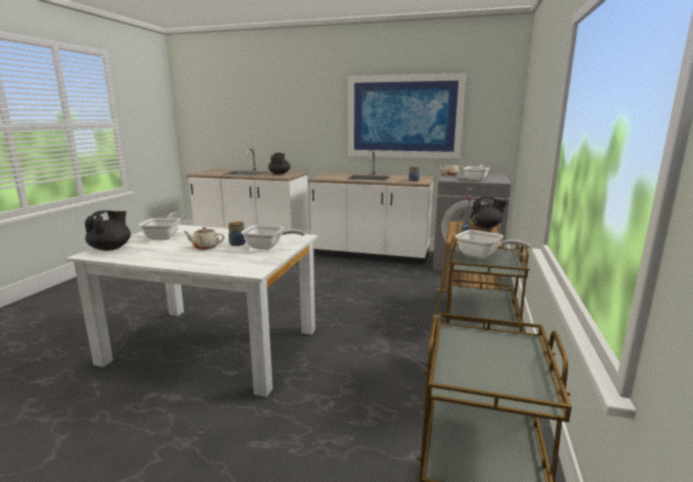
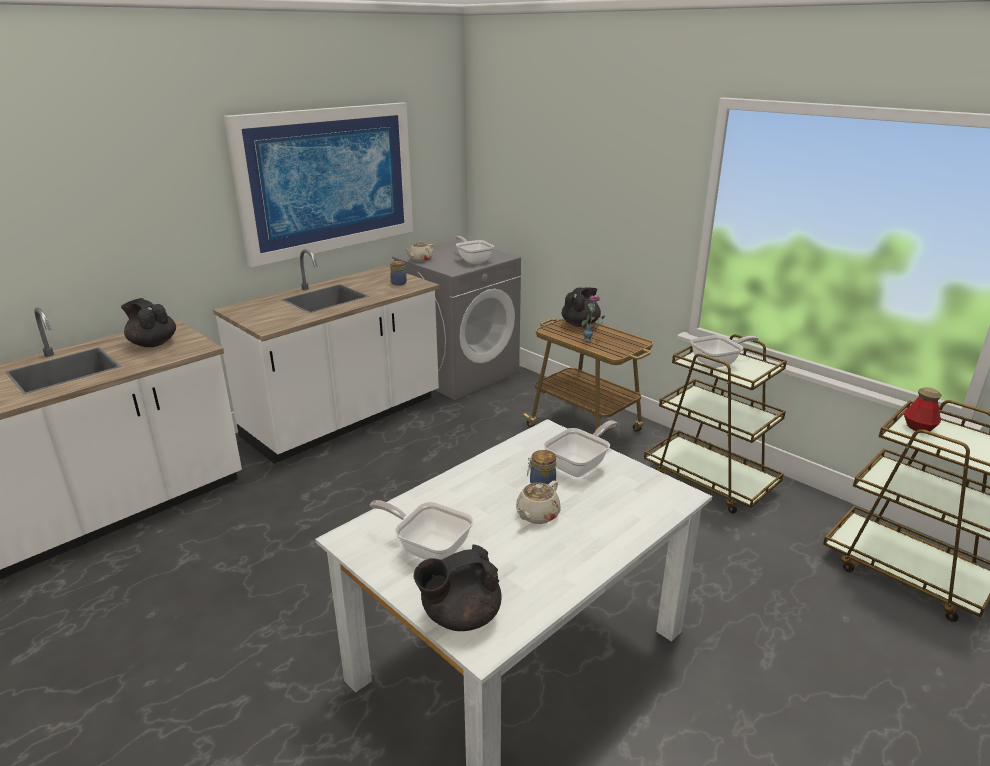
camera: 60 degrees left, 10 degrees up
black teapot [85,210,131,251] -> black teapot turned 75 degrees counterclockwise [414,544,502,631]
none -> bottle [904,387,942,431]

